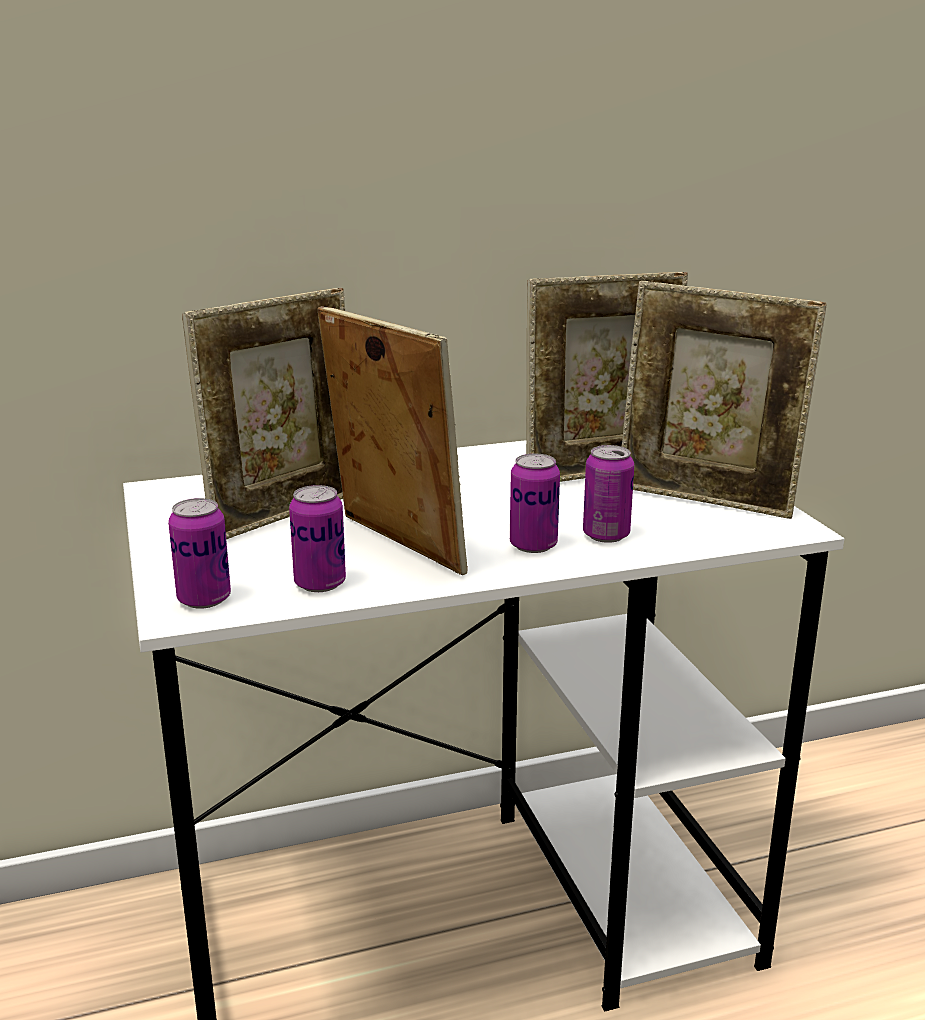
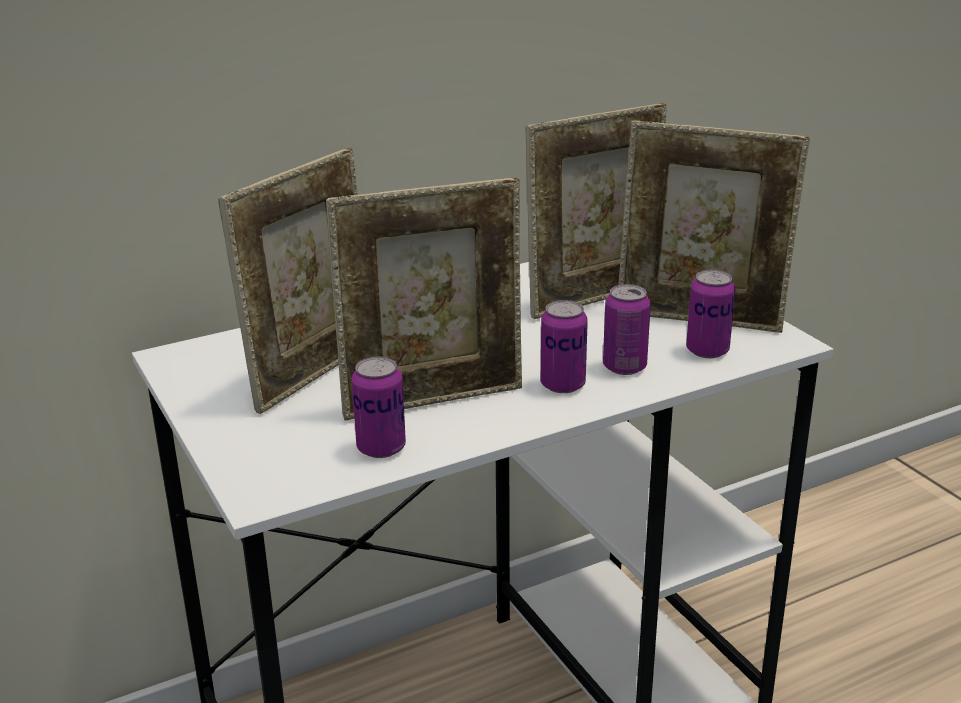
camera: 10 degrees left, 5 degrees up
can [168,498,231,609] -> can moved to [686,270,735,358]
picture frame [317,306,468,575] -> picture frame turned 120 degrees clockwise [326,178,522,420]

